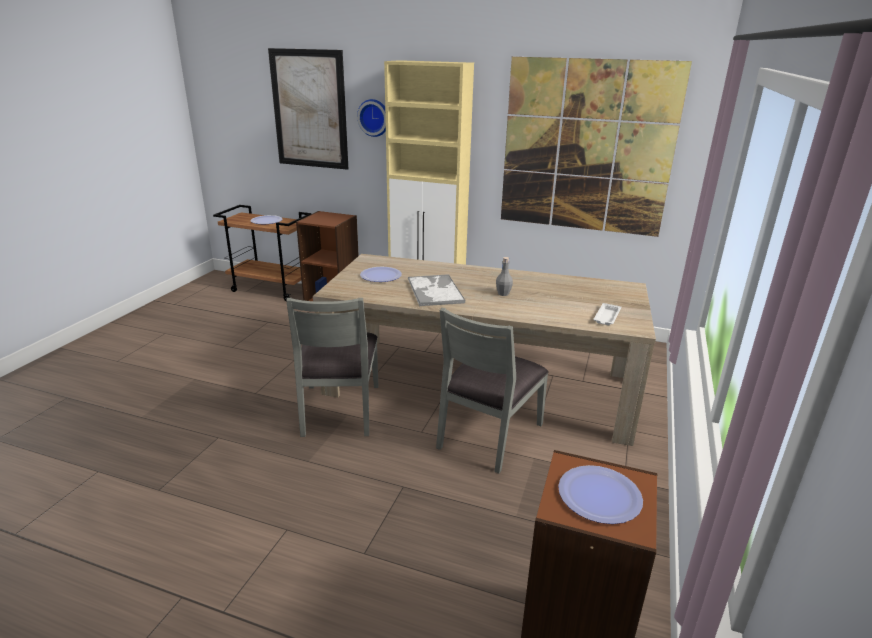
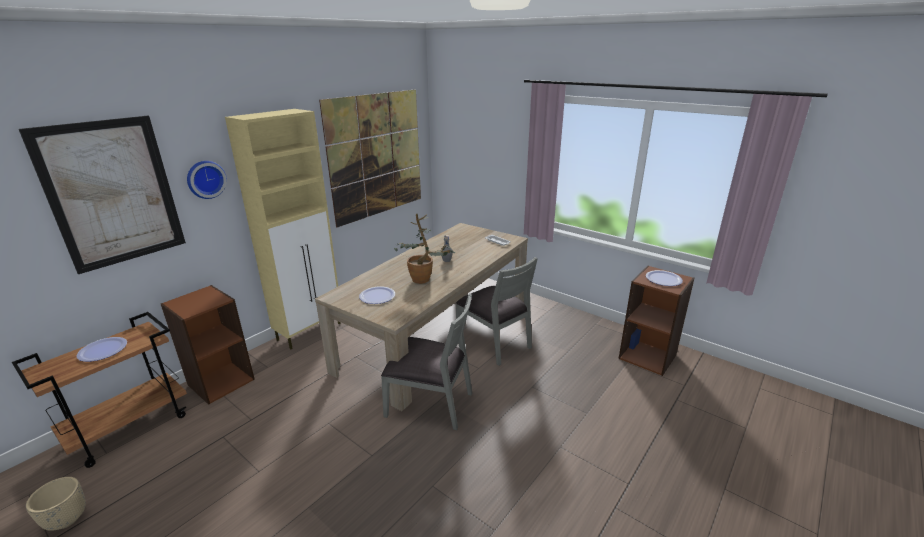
camera: 70 degrees left, 0 degrees up
tray [408,274,465,306] -> potted plant [394,214,455,284]
none -> beige planter [26,477,86,531]

